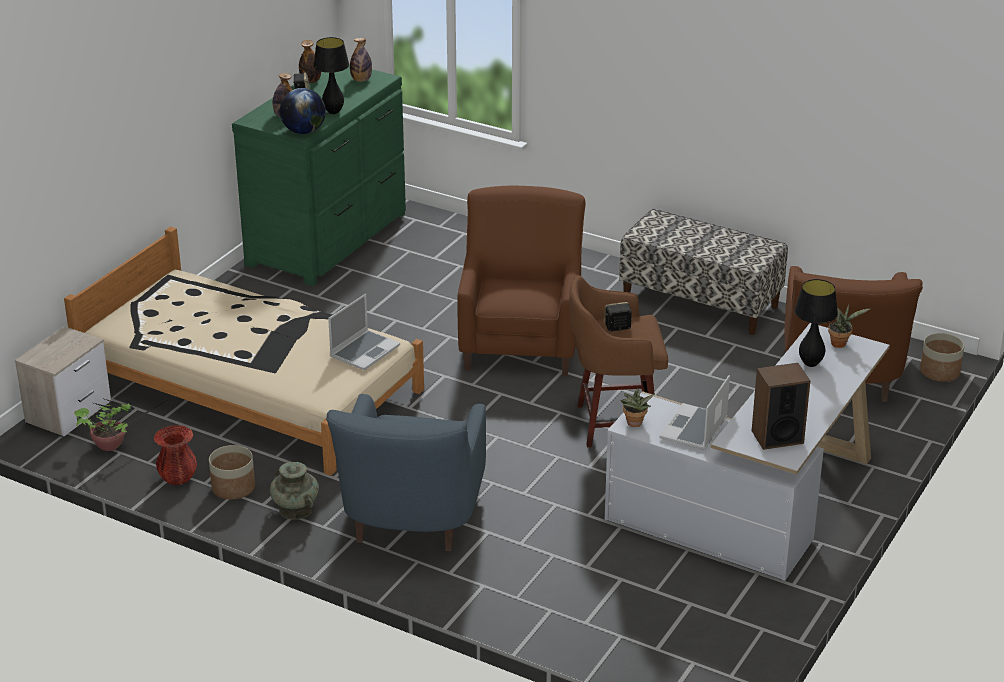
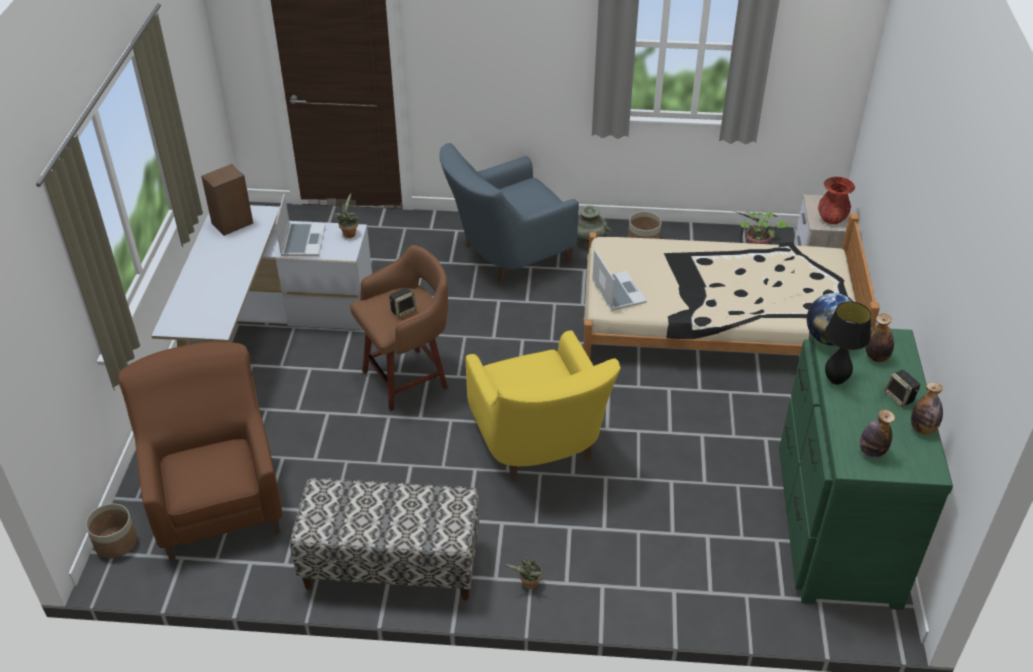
camera: 155 degrees right, 10 degrees up
red vase [154,425,197,485] -> red vase moved to [818,177,855,224]
blue armchair [326,394,486,551] -> blue armchair turned 105 degrees counterclockwise [440,143,579,283]
laptop [328,294,400,370] -> laptop turned 150 degrees clockwise [592,249,647,311]
brown armchair [457,186,585,376] -> yellow armchair [466,330,621,482]
black table lamp [794,279,838,367] -> none
potted plant [828,304,870,348] -> potted plant moved to [505,556,544,589]

